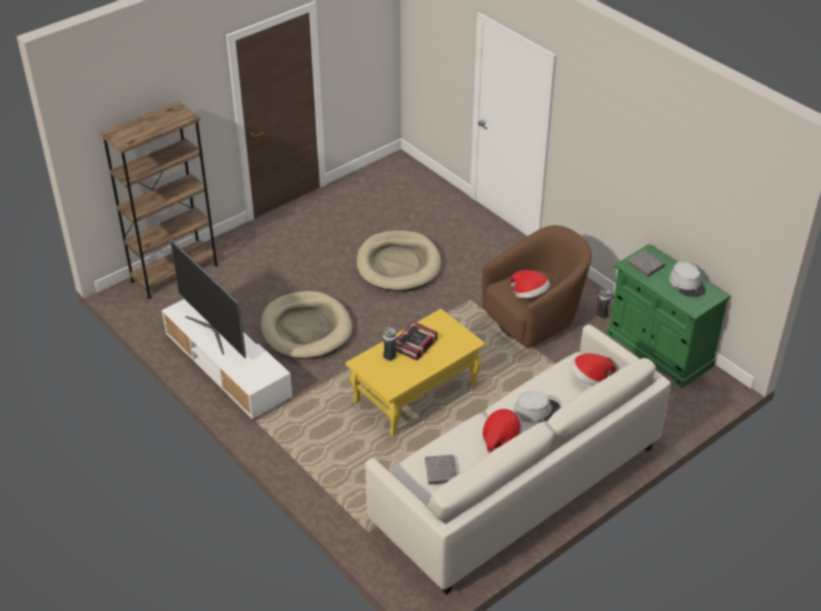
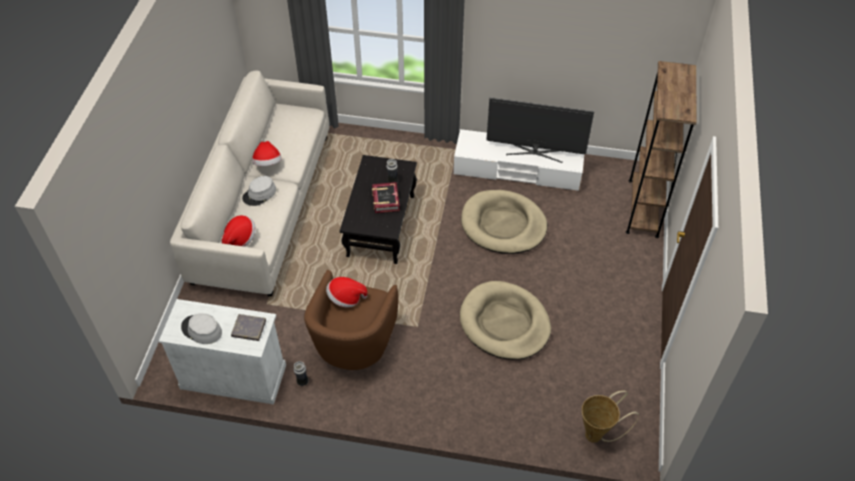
camera: 140 degrees right, 10 degrees up
yellow coffee table [345,309,486,437] -> black coffee table [340,155,417,264]
grey book [425,455,457,484] -> none
green cabinet [607,244,731,388] -> white cabinet [159,299,286,404]
none -> basket [582,390,639,443]

